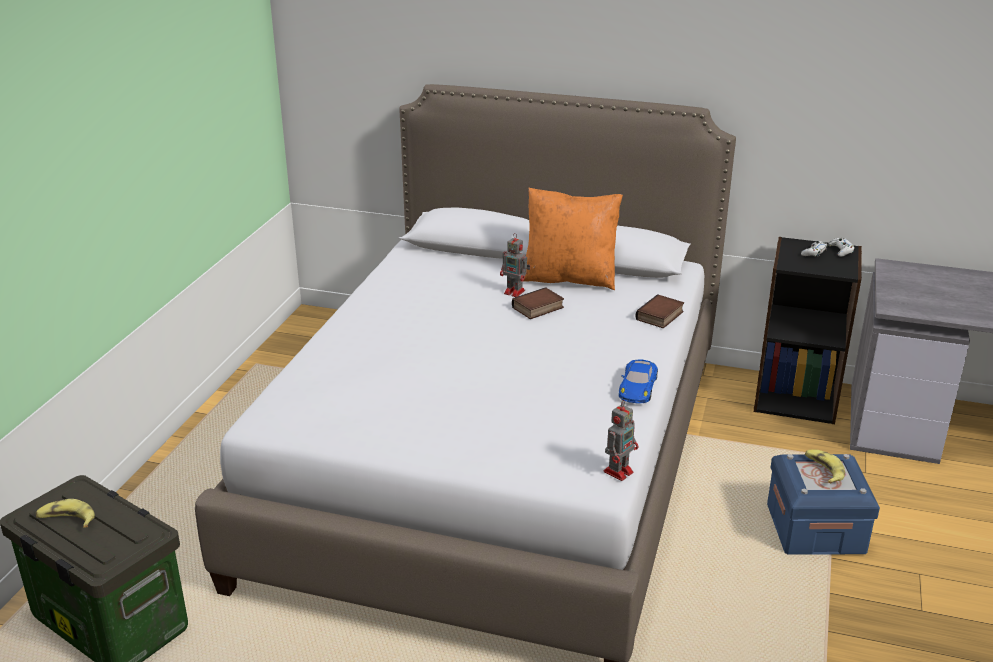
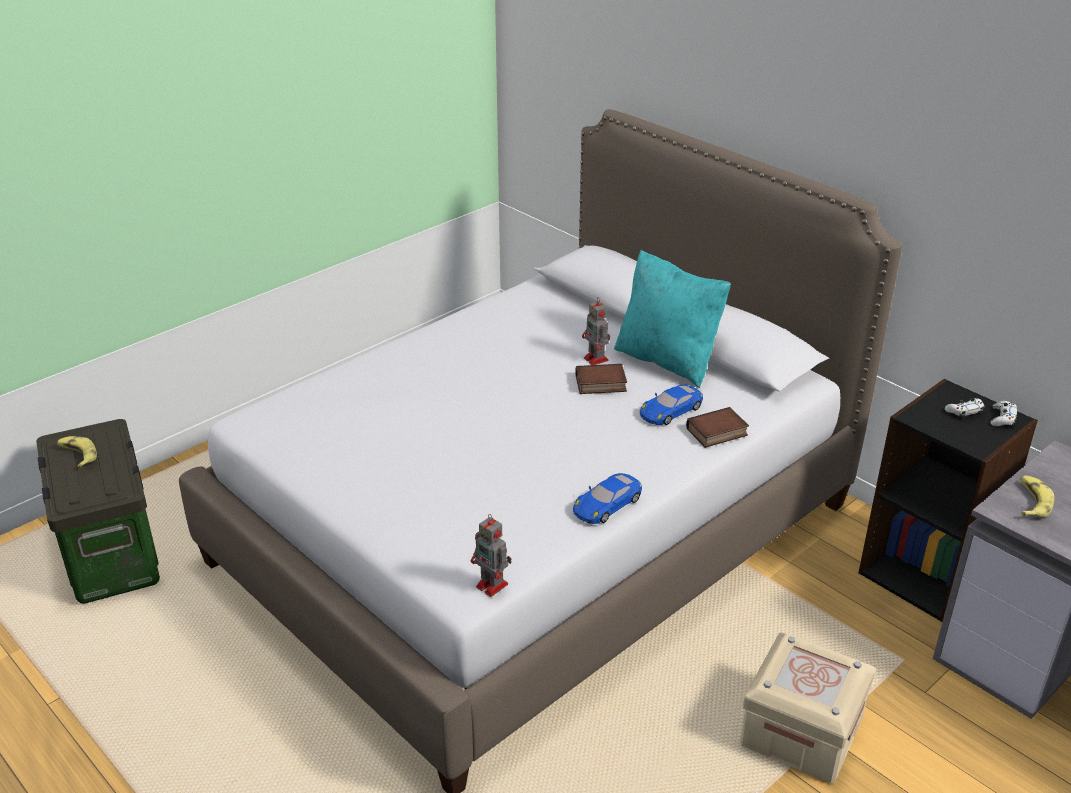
camera: 30 degrees right, 5 degrees up
orange pillow [523,187,623,290] -> turquoise pillow [614,250,731,388]
toy robot [603,400,639,481] -> toy robot turned 60 degrees clockwise [471,514,512,597]
blue storage box [767,454,880,555] -> beige storage box [740,632,876,783]
banana [805,449,845,484] -> banana moved to [1020,475,1055,518]
none -> blue toy car [640,384,703,425]

